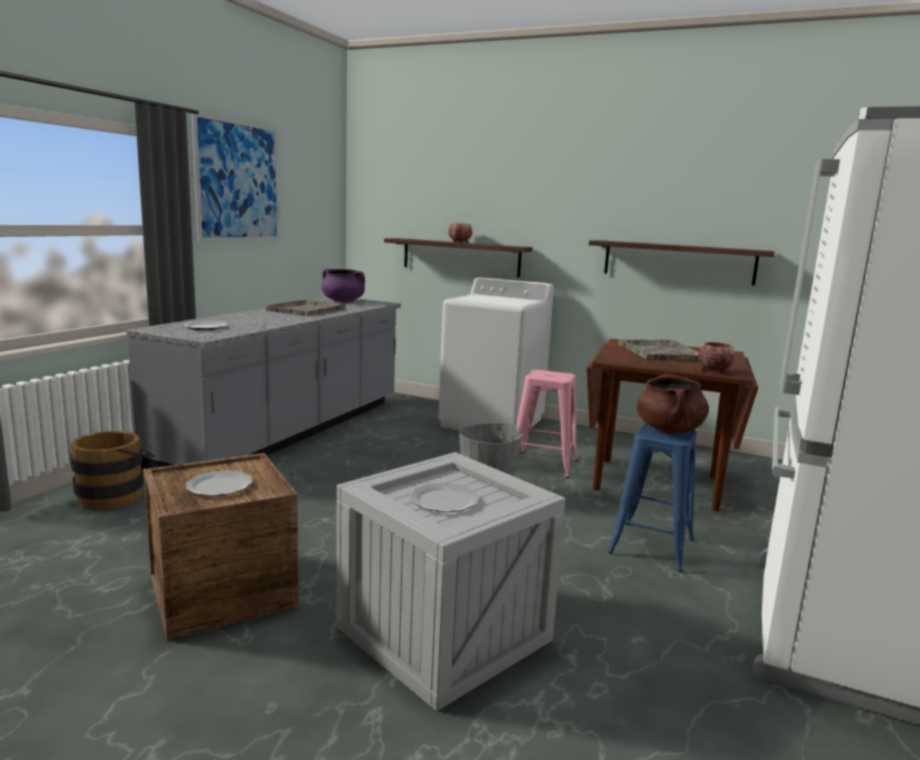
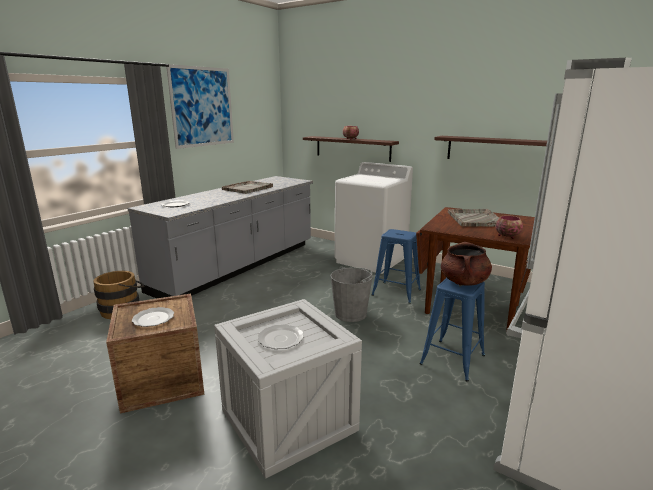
camera: 10 degrees right, 5 degrees up
purple cooking pot [321,269,365,302] -> none
pink stool [516,370,577,478] -> blue stool [372,229,421,304]

